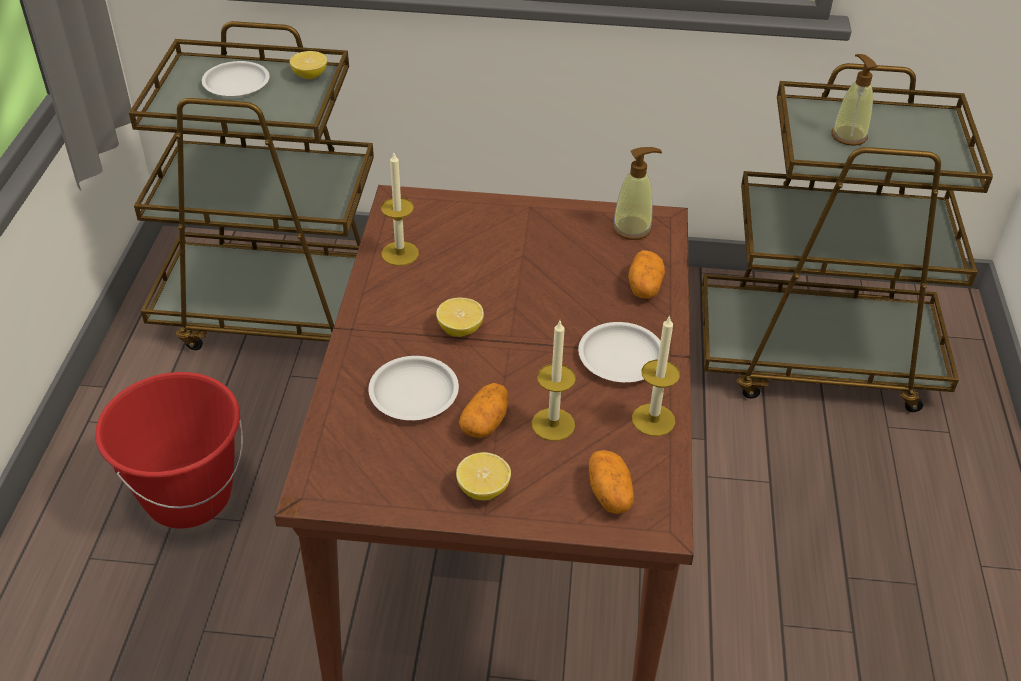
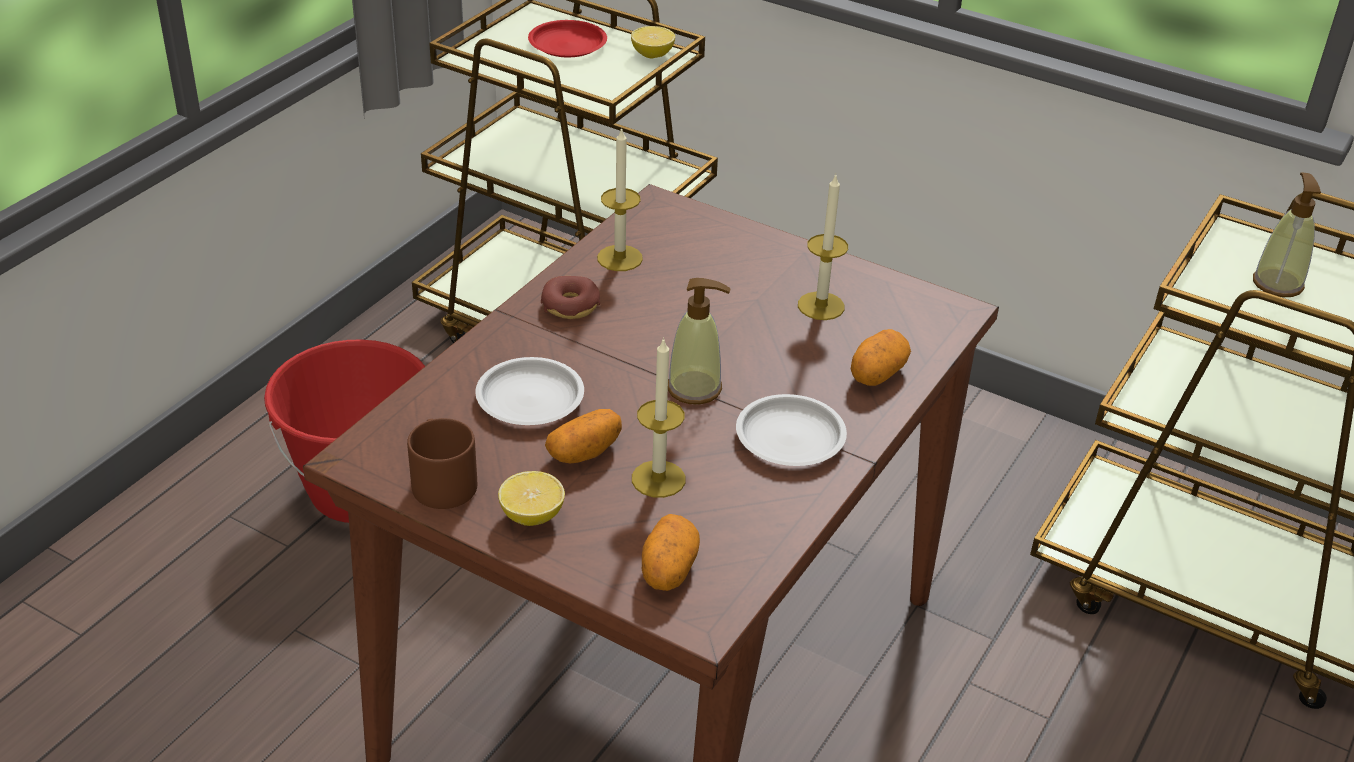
camera: 25 degrees right, 5 degrees down
white plate [202,61,270,97] -> red plate [528,20,607,57]
lemon [436,298,484,337] -> none
soap dispenser [612,147,662,240] -> soap dispenser moved to [668,278,731,404]
candle [632,315,680,436] -> candle moved to [798,174,848,320]
none -> brown mug [407,418,477,509]
none -> donut [541,276,600,319]

